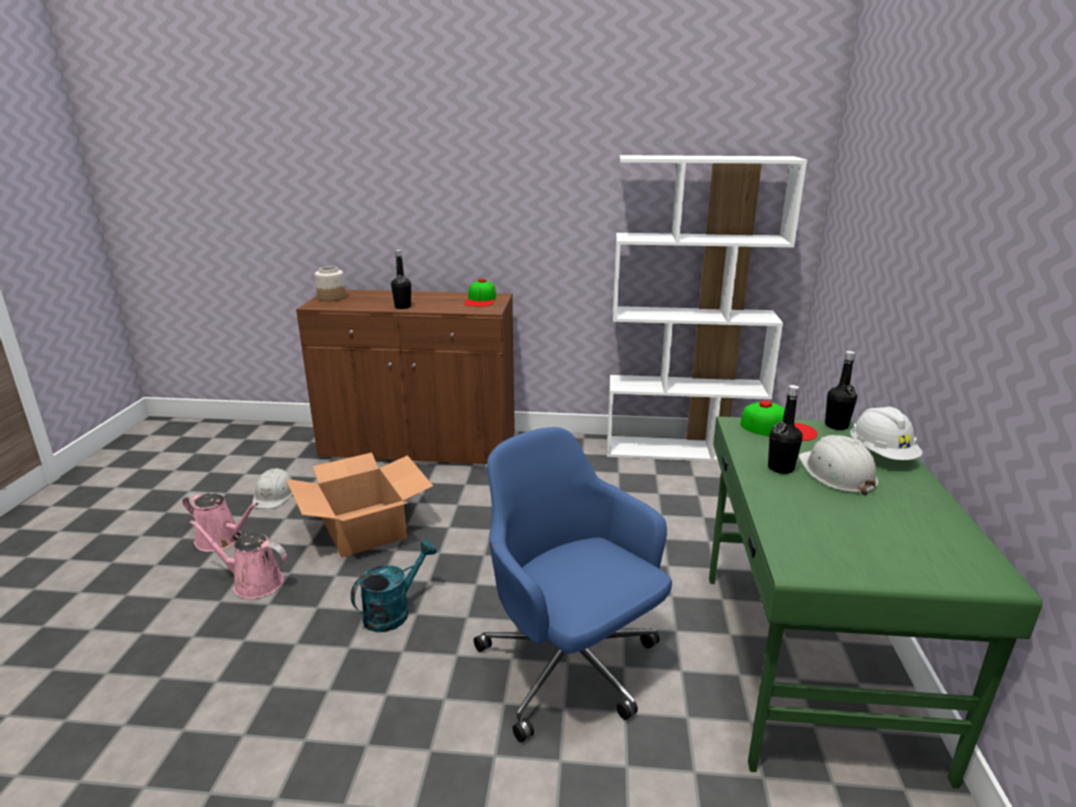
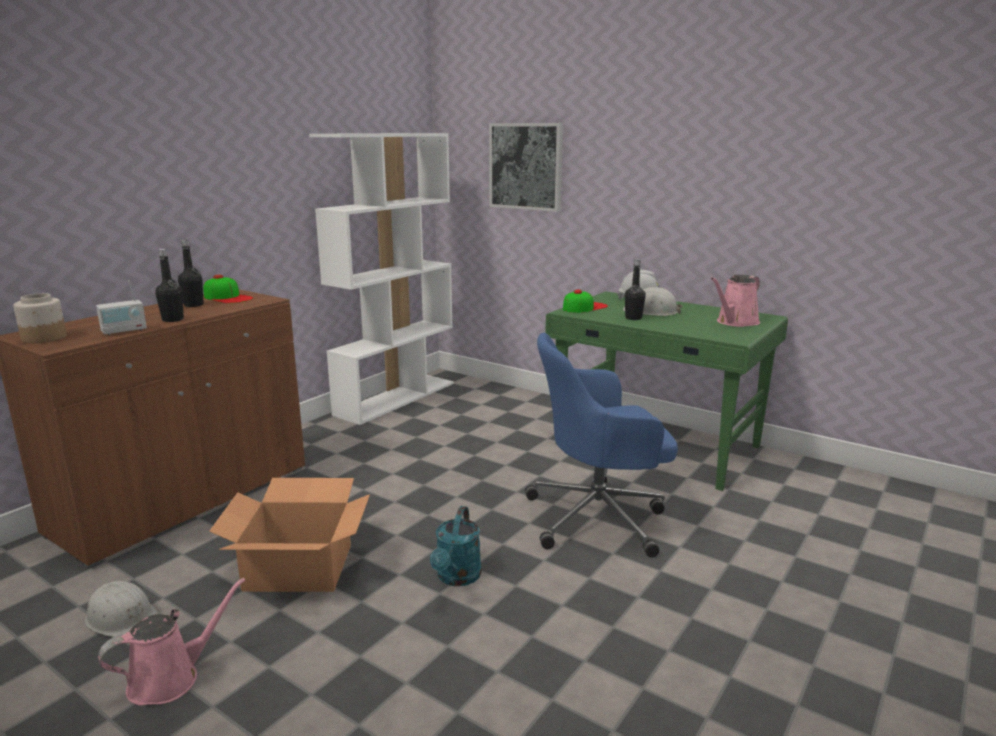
camera: 60 degrees left, 5 degrees down
pink watering can [190,520,287,599] -> pink watering can moved to [711,274,760,327]
turquoise watering can [351,540,436,632] -> turquoise watering can turned 150 degrees counterclockwise [430,506,482,586]
black bottle [825,351,857,430] -> black bottle moved to [178,240,204,307]
none -> radio [96,280,147,336]
none -> picture [489,123,563,212]

